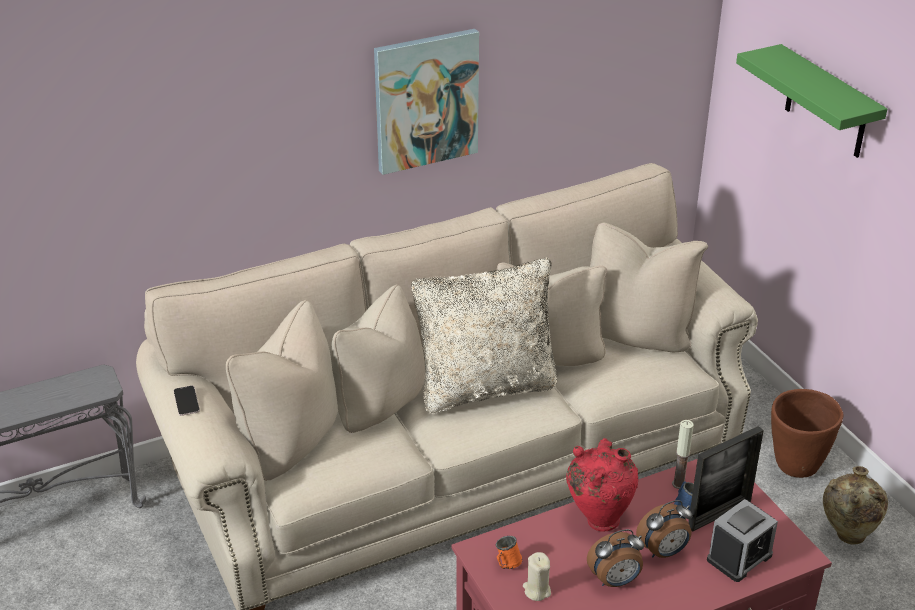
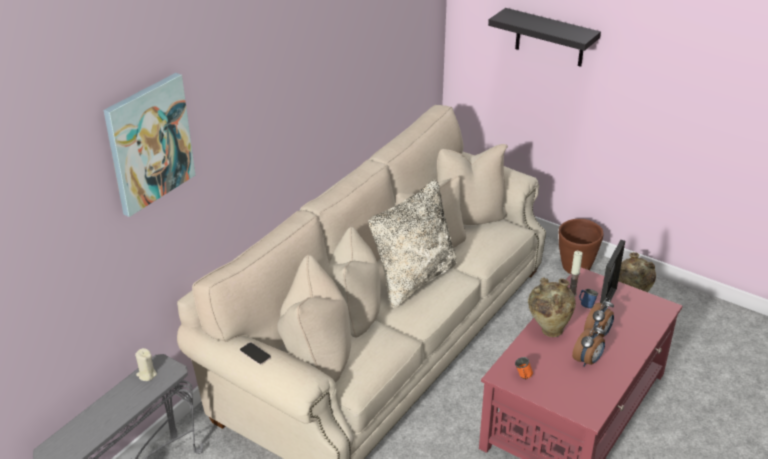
camera: 30 degrees left, 0 degrees up
picture [374,29,479,175] -> picture moved to [104,73,195,217]
beige candle [523,552,551,601] -> beige candle moved to [135,348,157,381]
red vase [566,438,638,532] -> beige vase [528,277,576,337]
alarm clock [707,499,778,582] -> none
green shelf [736,44,887,158] -> black shelf [488,8,601,67]

